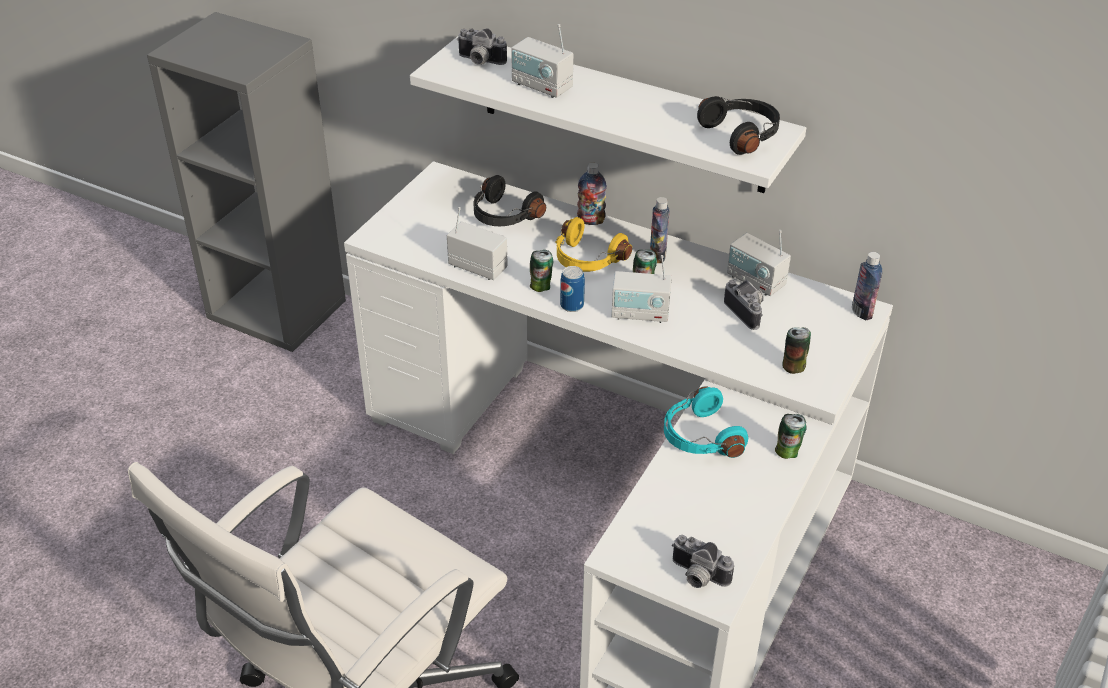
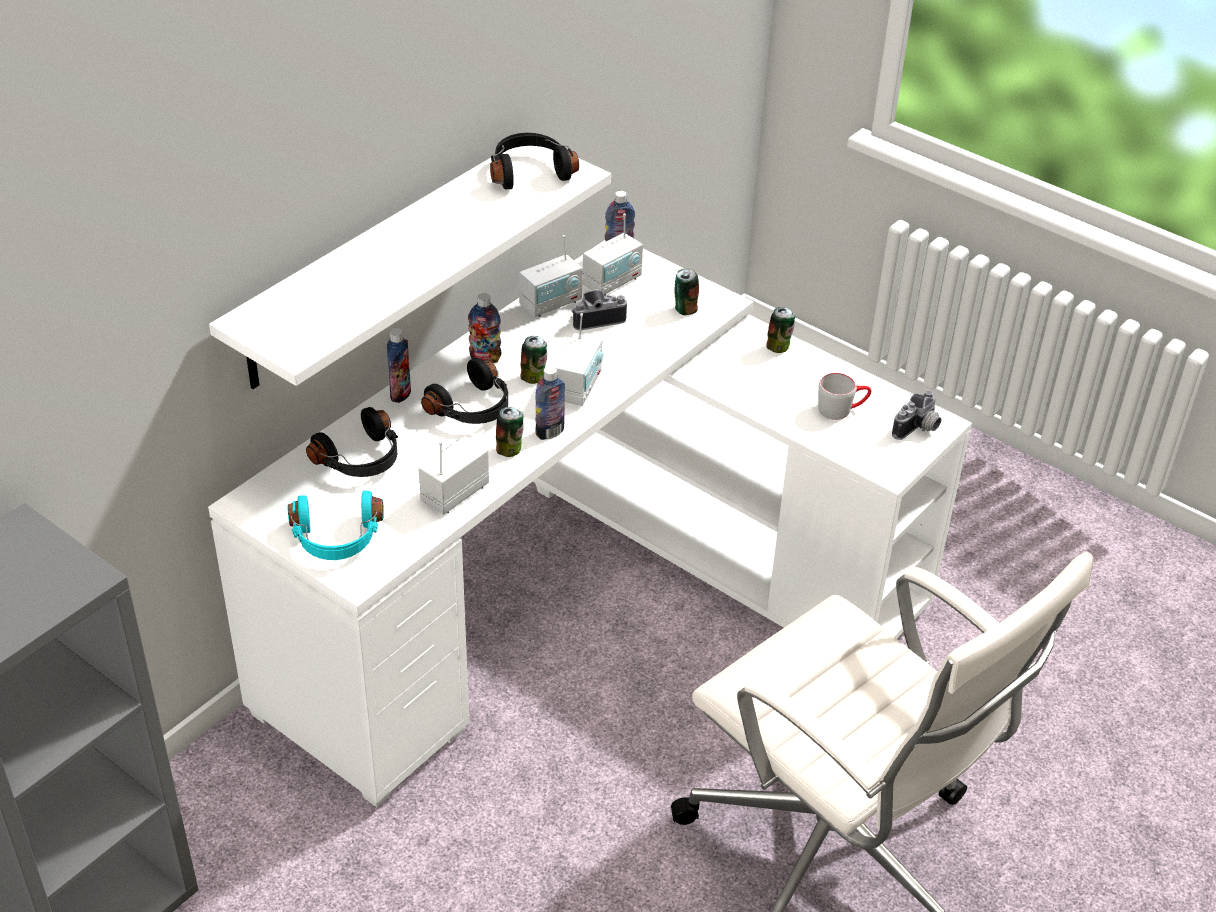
camera: 80 degrees left, 0 degrees up
camera [457,28,507,65] -> none
radio [511,24,573,98] -> radio moved to [582,213,643,296]
yellow headphones [555,217,632,272] -> black headphones [421,358,508,424]
can [560,266,585,312] -> bottle [536,366,565,440]
turquoise headphones [664,386,748,458] -> turquoise headphones moved to [287,490,384,560]
none -> grey mug [818,373,871,420]

